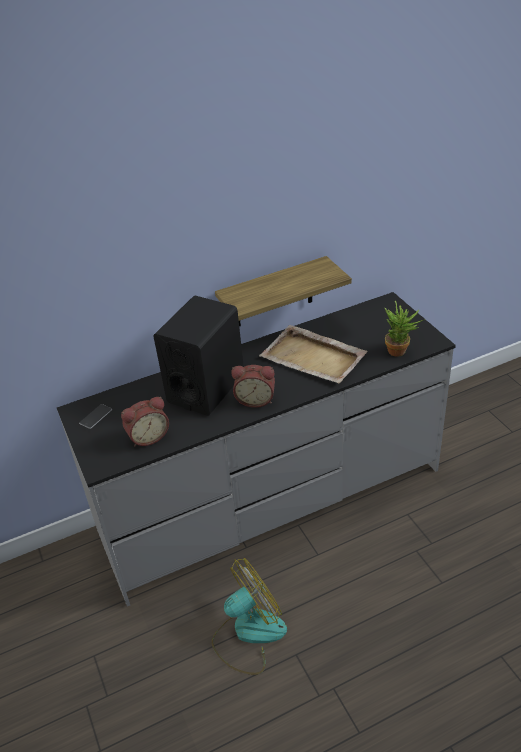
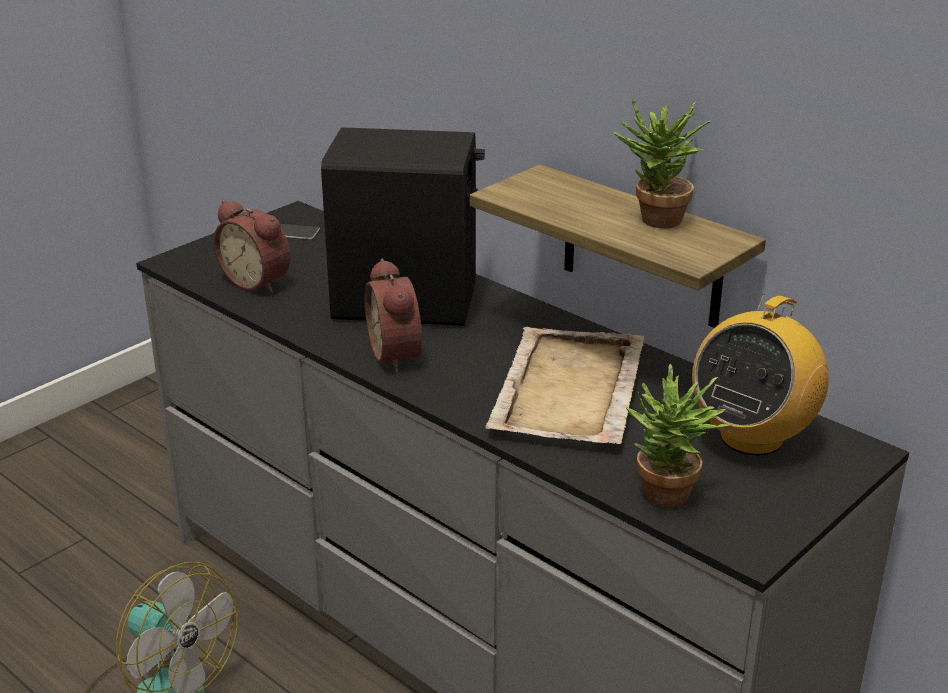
camera: 65 degrees right, 10 degrees down
none -> potted plant [614,100,712,228]
none -> radio [692,294,829,456]

